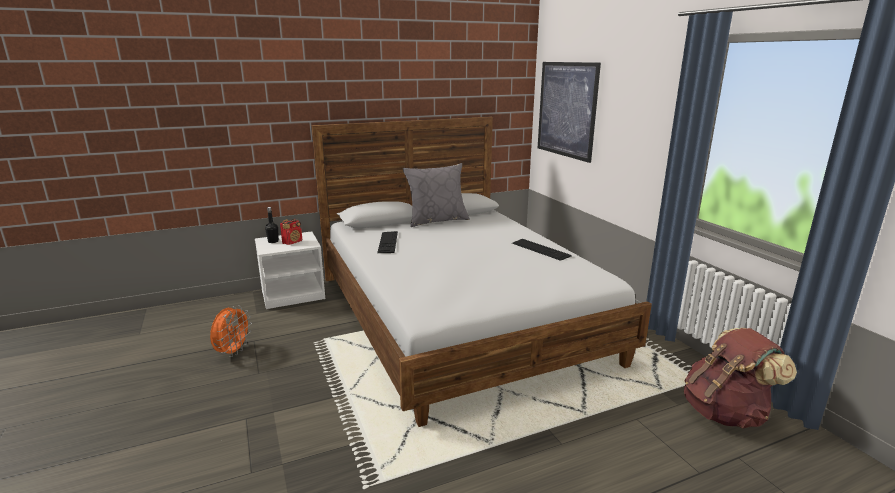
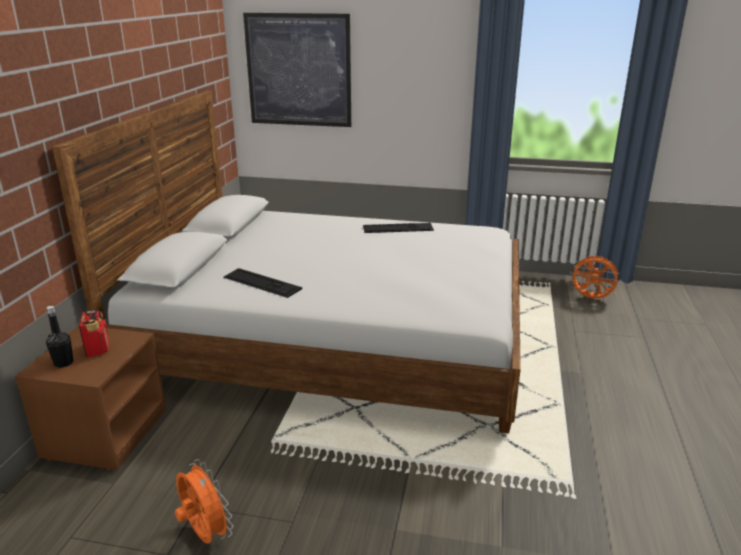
camera: 55 degrees left, 5 degrees up
white nightstand [255,231,325,309] -> brown nightstand [15,326,166,471]
grey pillow [403,163,470,227] -> none
brown backpack [684,328,797,428] -> orange fan [569,256,621,302]

